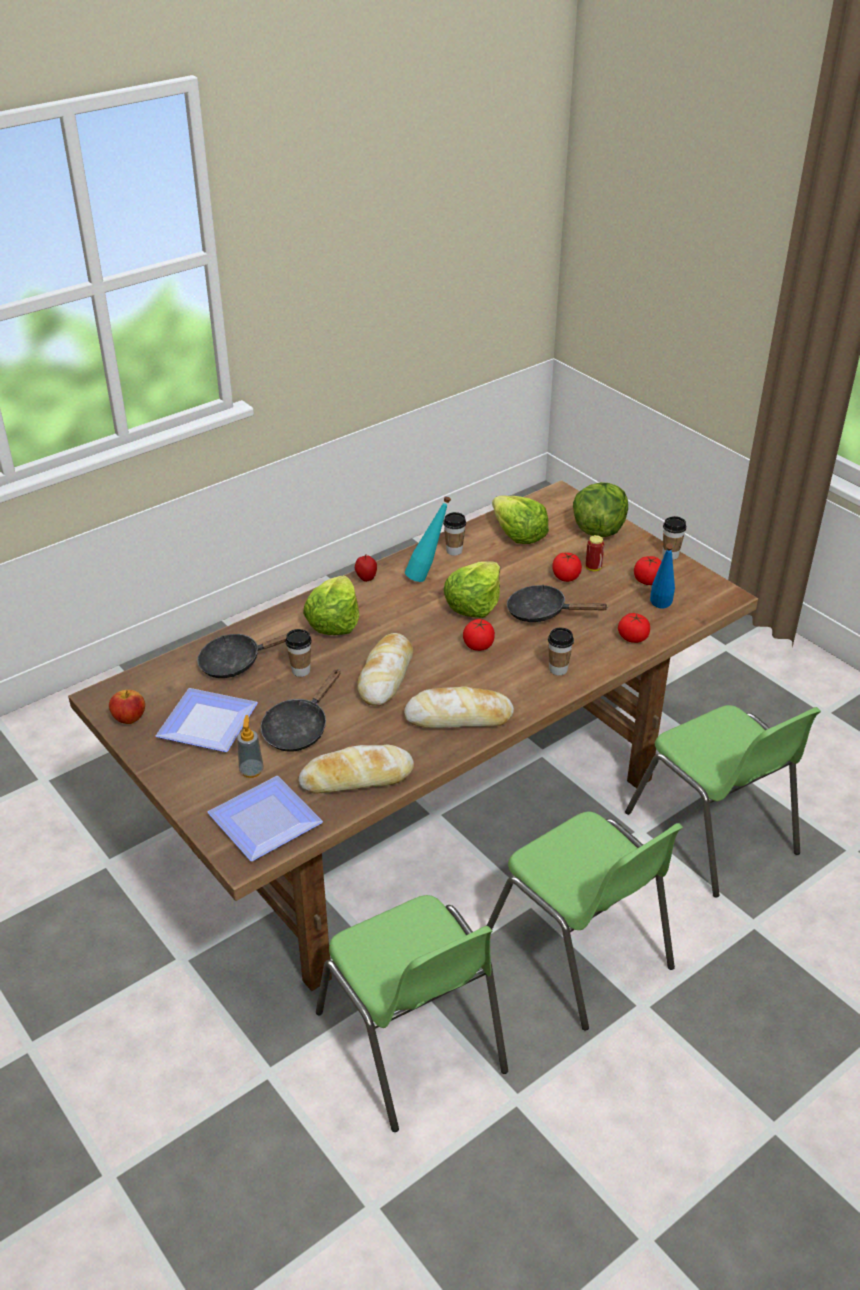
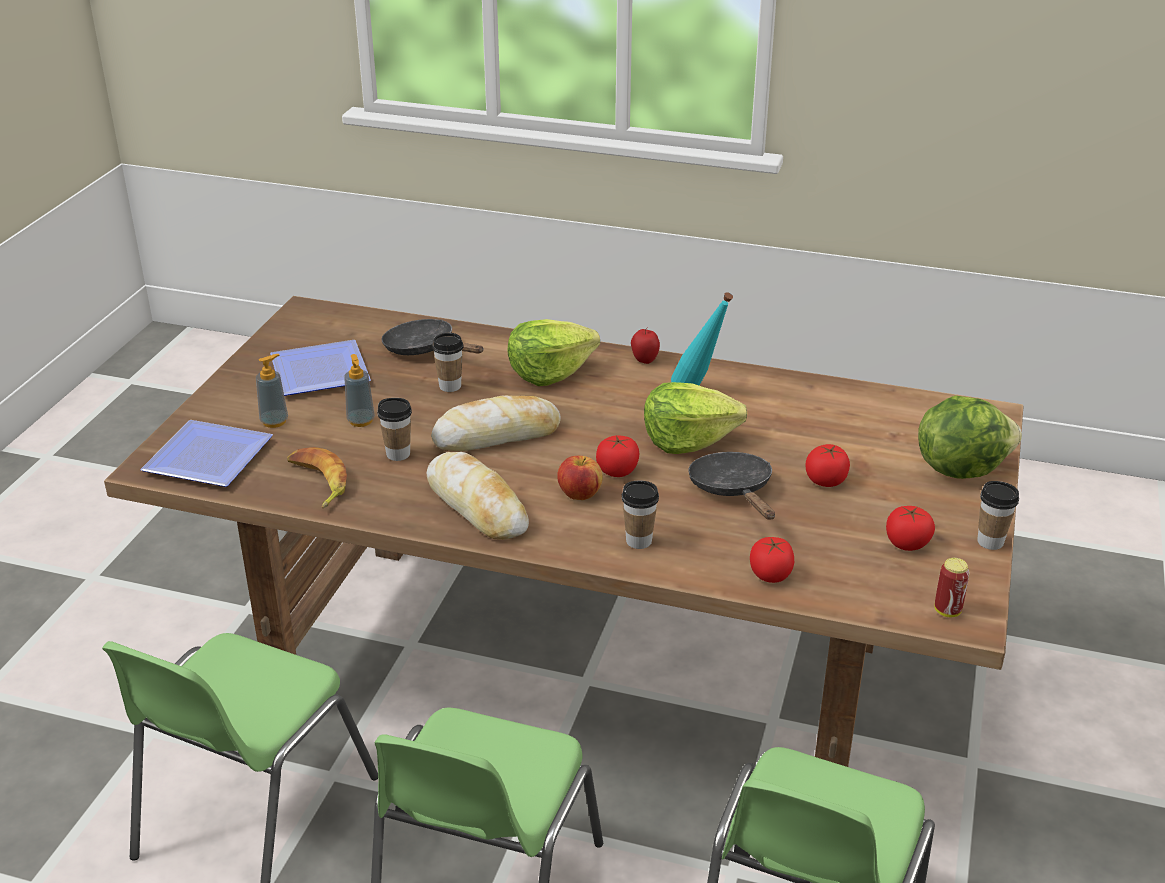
camera: 55 degrees right, 5 degrees down
apple [109,690,145,724] -> apple moved to [557,456,603,500]
black frying pan [261,669,340,751] -> soap dispenser [344,354,375,427]
bread [299,745,414,794] -> banana [287,447,347,508]
cup [443,512,466,556] -> cup moved to [377,398,412,461]
lettuce [492,496,549,544] -> none
can [586,535,604,571] -> can moved to [935,558,970,617]
blue bottle [650,543,675,608] -> none

